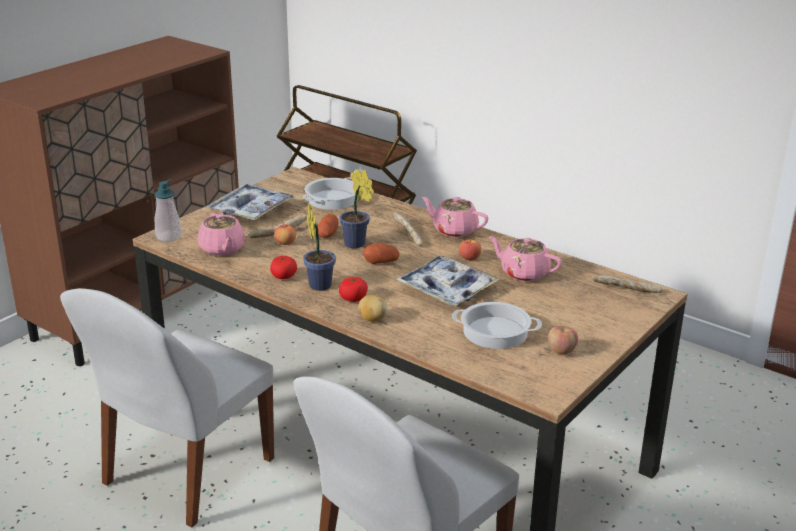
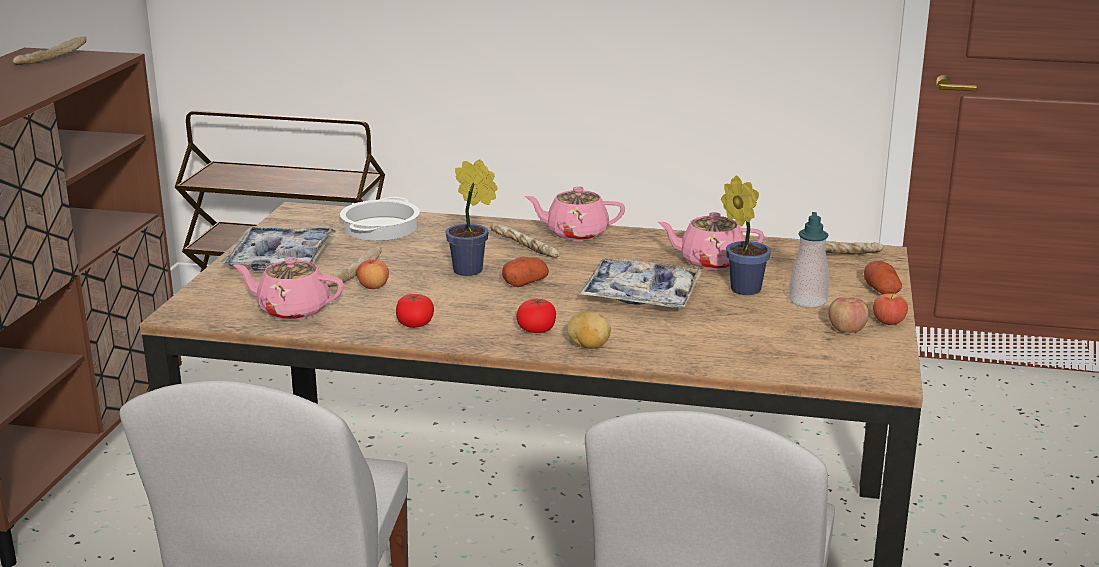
camera: 25 degrees left, 5 degrees down
soap dispenser [154,179,181,242] -> soap dispenser moved to [789,212,829,308]
pink teapot [198,213,246,256] -> pink teapot turned 150 degrees clockwise [233,257,344,320]
potted plant [303,204,336,291] -> potted plant moved to [721,175,771,295]
potato [318,214,338,238] -> potato moved to [864,261,902,294]
cooking pot [452,302,542,349] -> none
apple [459,239,481,260] -> apple moved to [873,292,908,325]
none -> bread [12,36,86,65]

